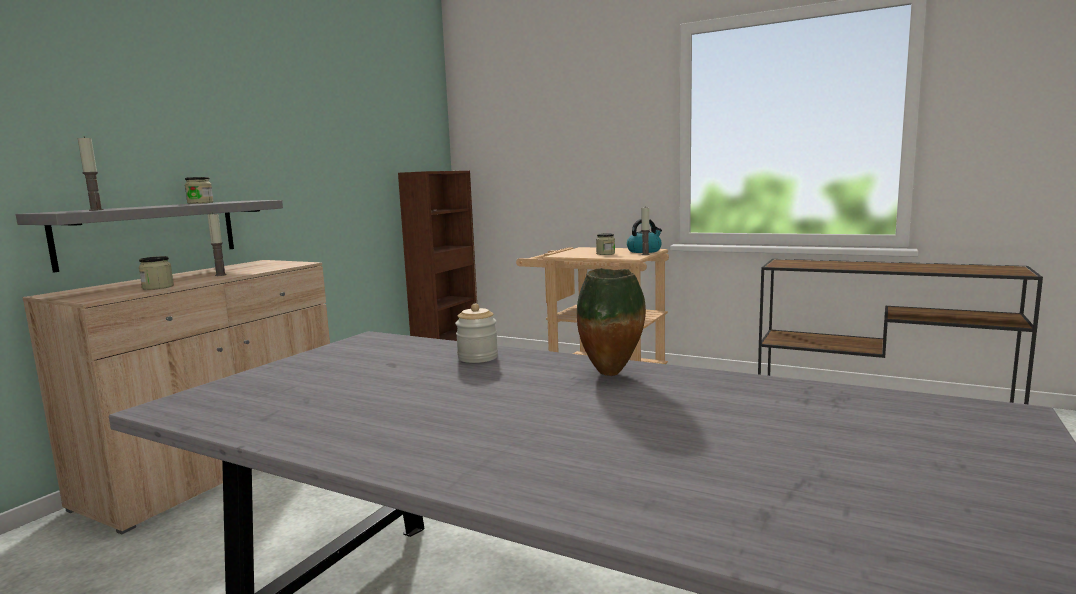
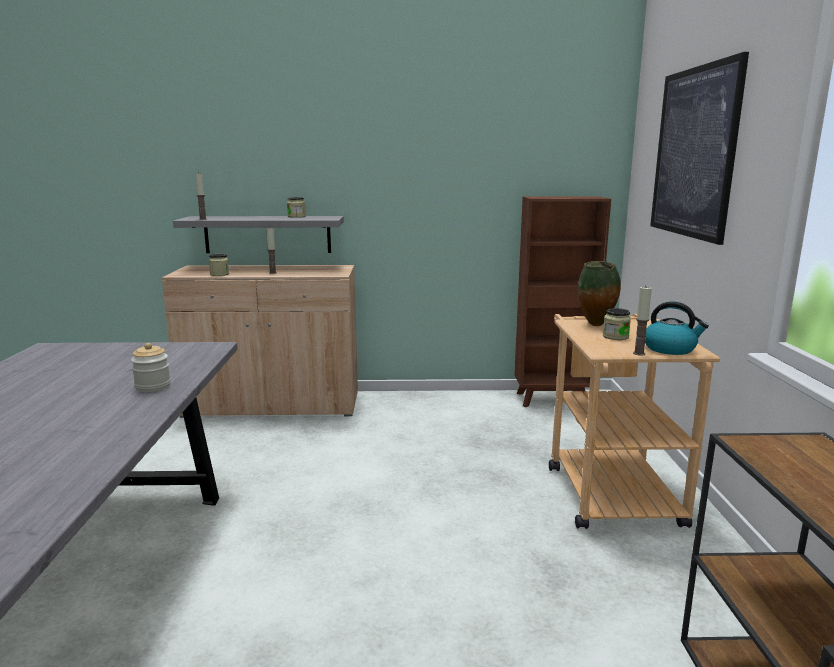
camera: 60 degrees right, 5 degrees up
vase [577,268,646,376] -> vase moved to [578,261,621,326]
none -> picture [650,52,749,245]

